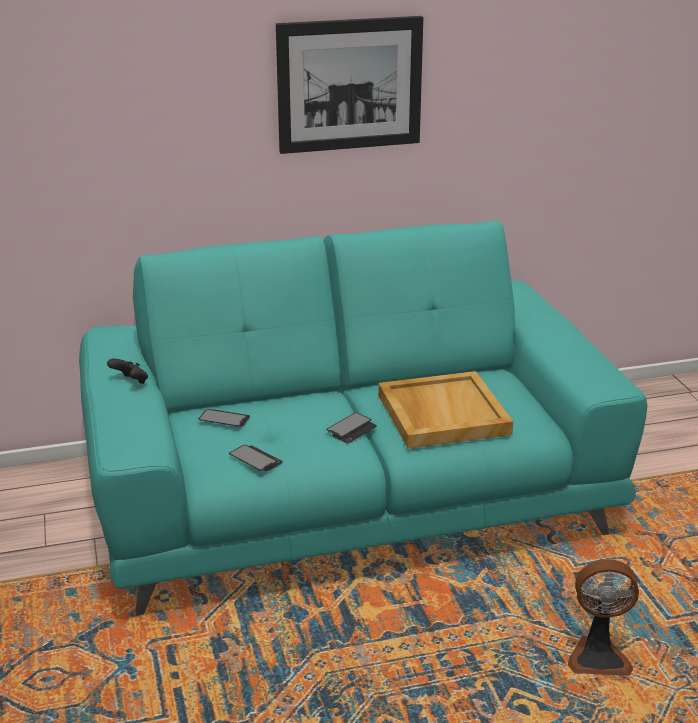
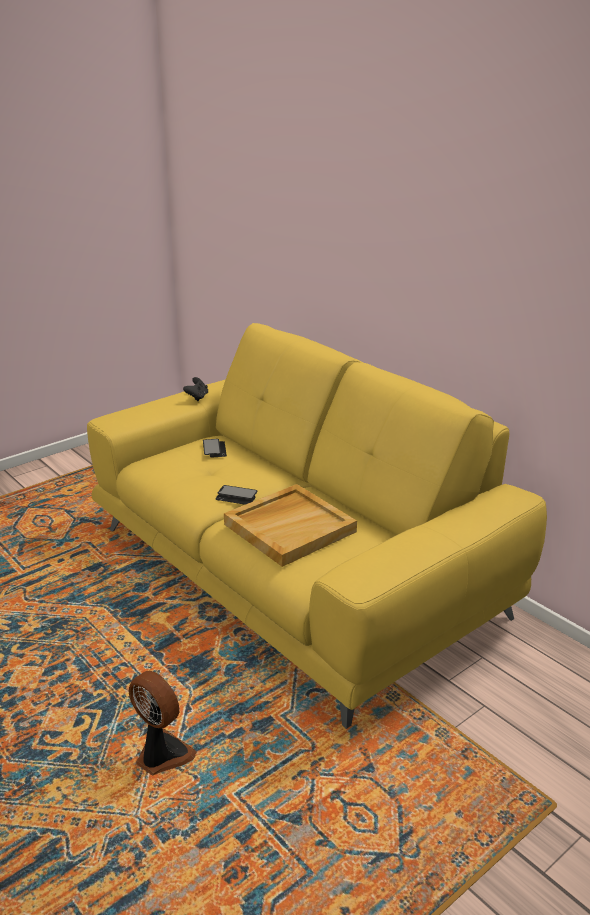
camera: 65 degrees right, 0 degrees up
turquoise sofa [79,221,648,616] -> yellow sofa [87,323,547,729]
phone [229,445,283,471] -> none
picture [276,16,423,154] -> none
fan [568,559,639,676] -> fan turned 150 degrees clockwise [128,671,197,775]

